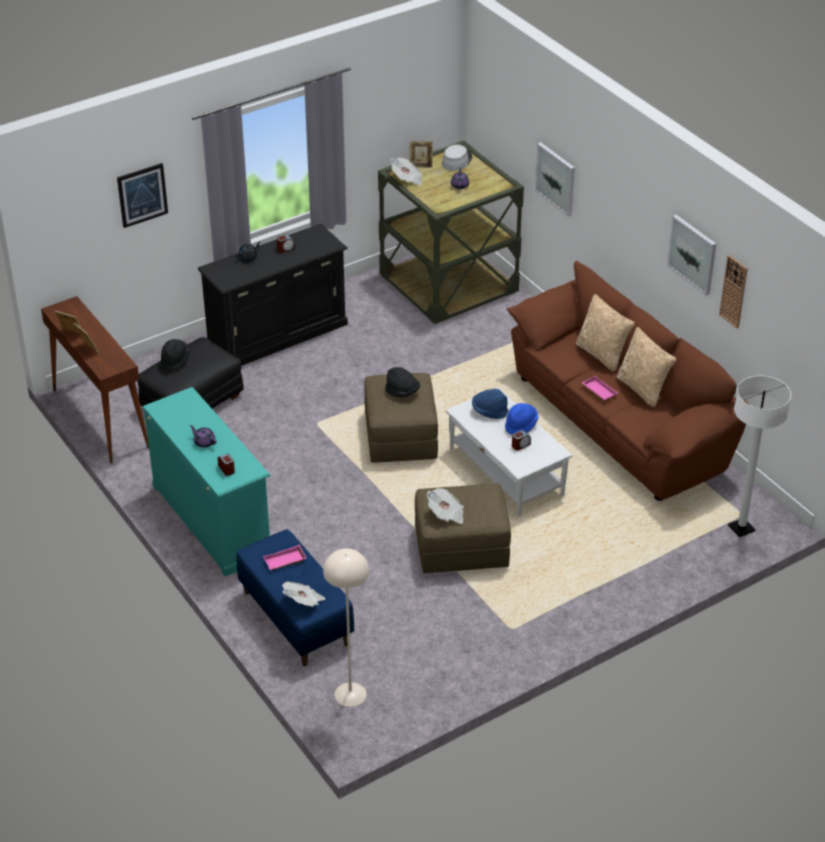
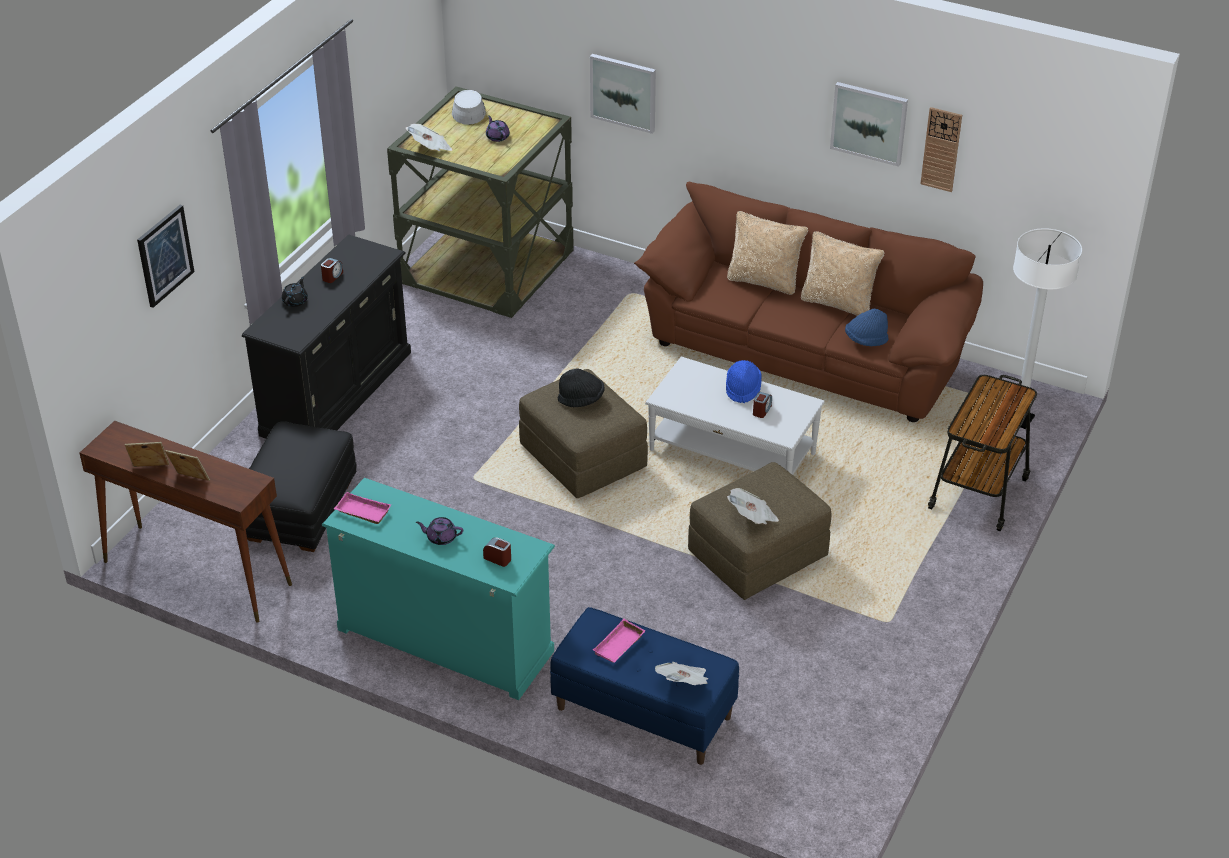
camera: 30 degrees left, 0 degrees up
black hat [161,339,190,372] -> none
beige floor lamp [323,548,370,707] -> none
picture frame [410,141,433,168] -> none
blue hat [472,389,508,419] -> blue hat moved to [845,309,888,346]
pink tray [582,376,618,402] -> pink tray moved to [334,492,391,524]
none -> cart [928,375,1037,531]

